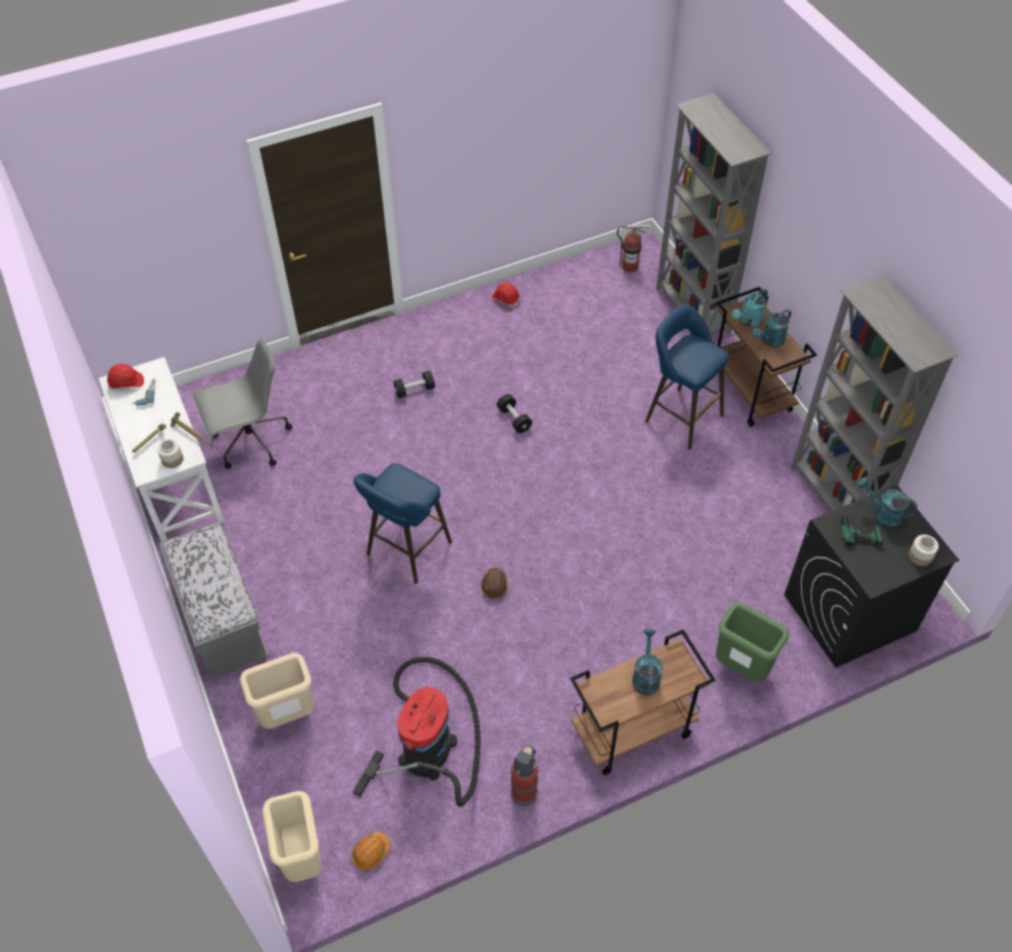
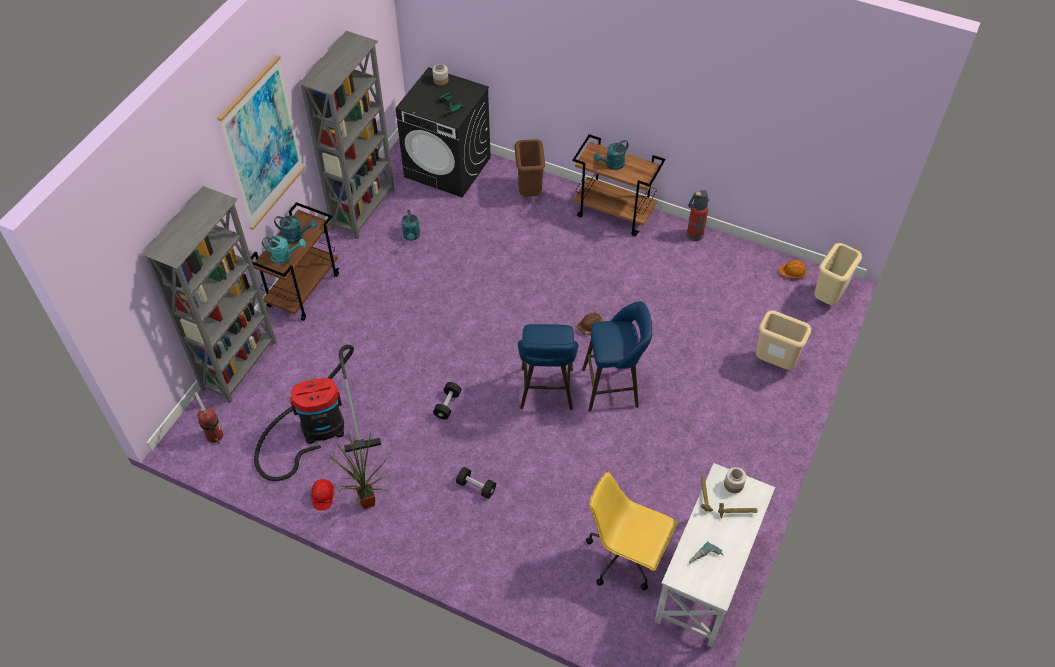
camera: 130 degrees left, 0 degrees up
red hard hat [107,364,144,390] -> none
grey bench [159,521,269,680] -> none
grey office chair [193,339,292,469] -> yellow office chair [586,472,677,590]
vacuum cleaner [353,657,481,807] -> vacuum cleaner moved to [254,345,381,481]
blue stool [645,305,728,450] -> blue stool moved to [518,324,579,410]
green trash can [716,603,789,682] -> brown trash can [514,139,545,197]
turquoise watering can [858,477,917,528] -> turquoise watering can moved to [401,209,420,241]
none -> picture [217,55,305,230]
none -> potted plant [329,432,391,509]

